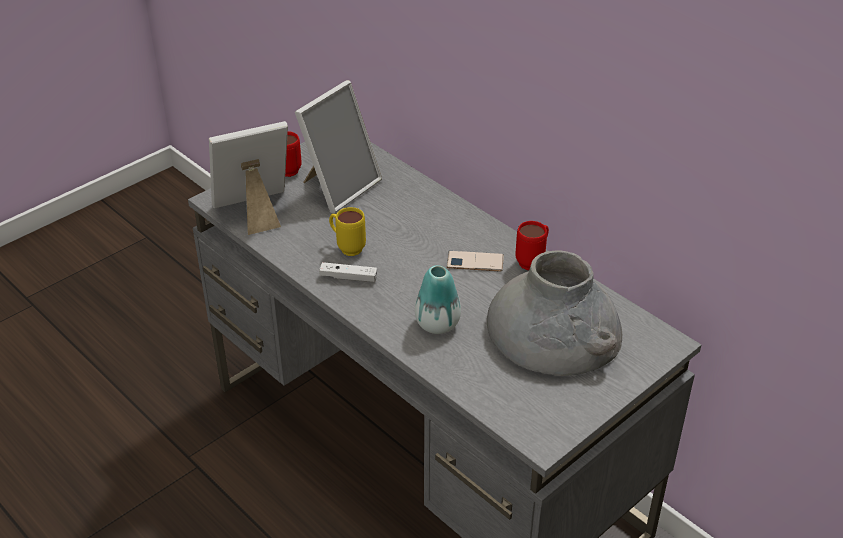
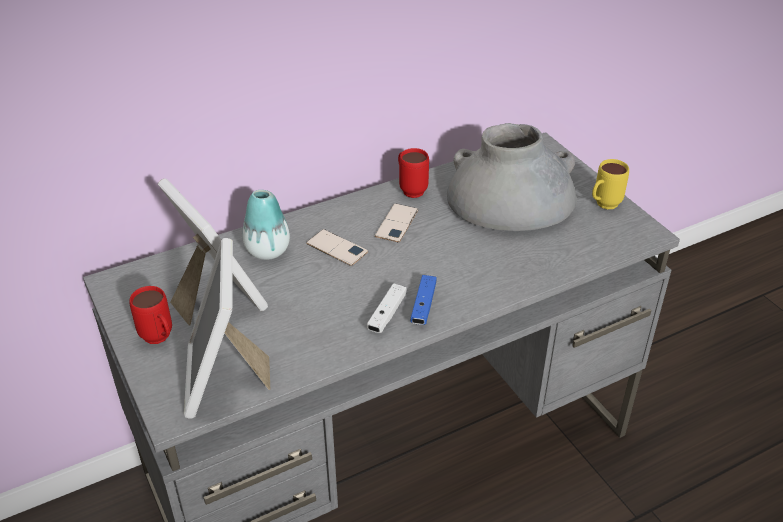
camera: 75 degrees left, 0 degrees up
yellow mug [329,207,366,256] -> yellow mug moved to [592,159,629,209]
vase [415,265,461,334] -> vase moved to [243,190,290,260]
none -> phone [306,229,368,266]
none -> blue game controller [410,275,436,325]

